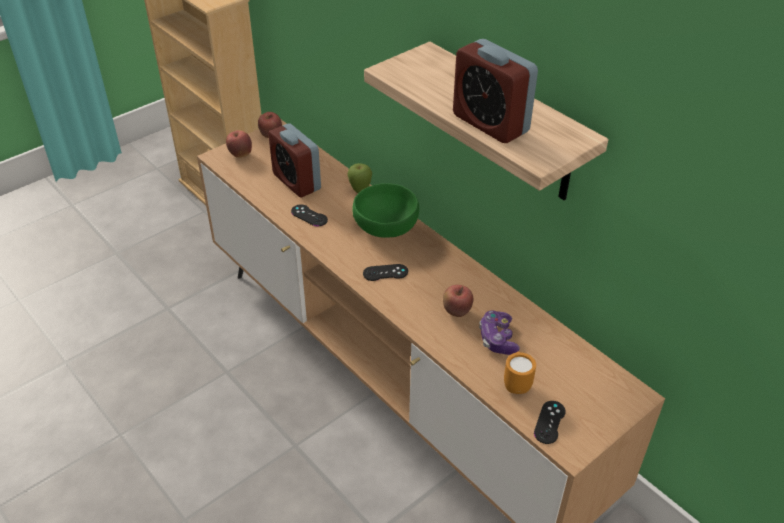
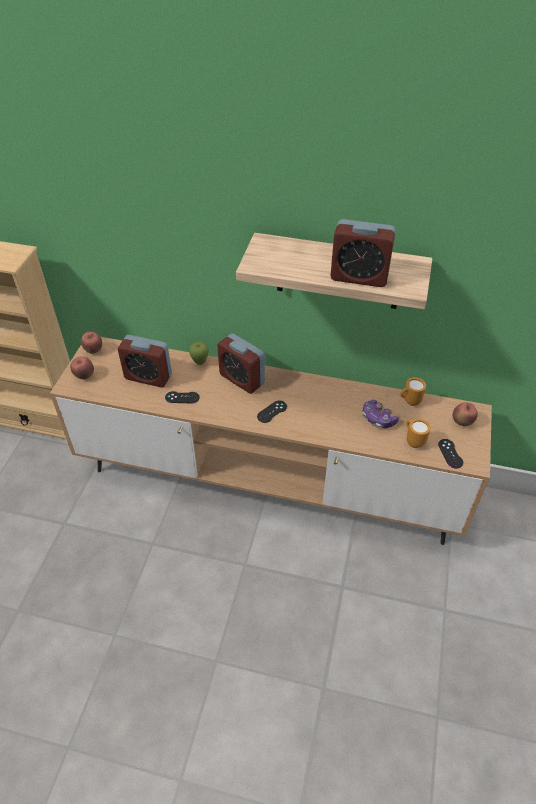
camera: 35 degrees left, 5 degrees up
green bowl [352,183,419,238] -> alarm clock [217,333,265,394]
apple [443,285,473,317] -> apple moved to [453,402,478,426]
none -> orange mug [400,377,426,406]

